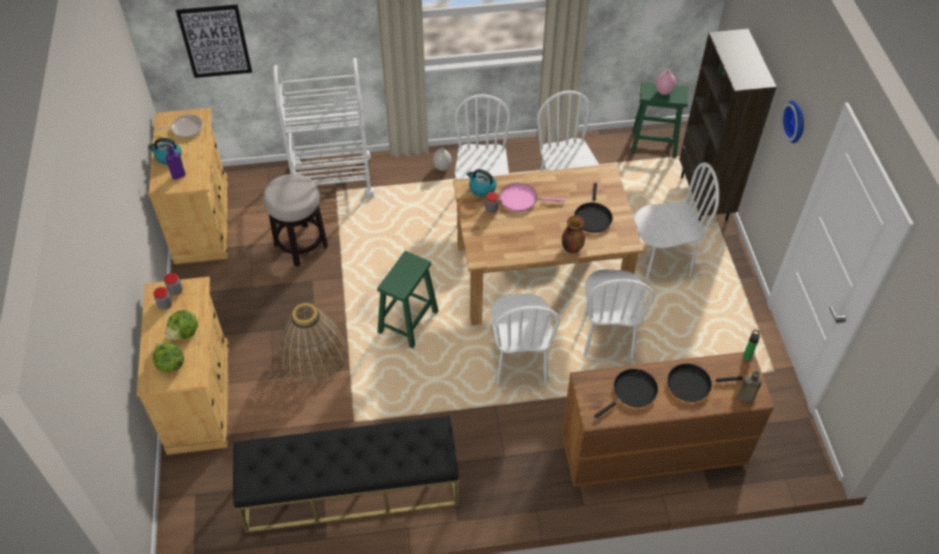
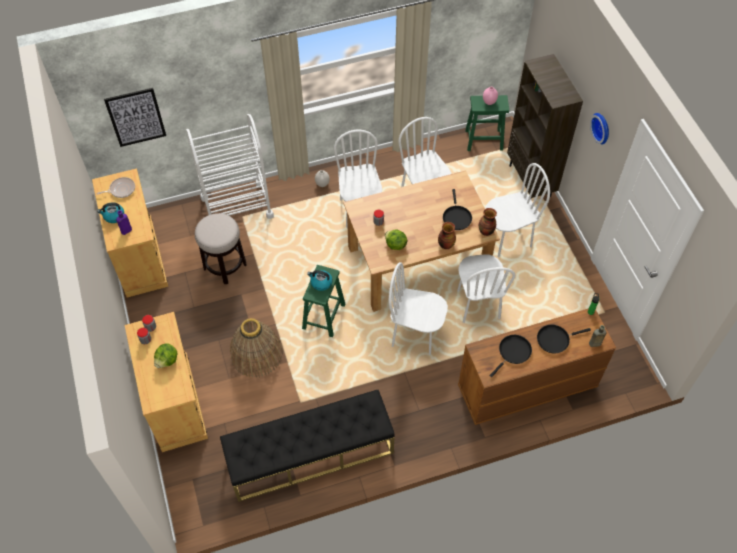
camera: 10 degrees left, 5 degrees up
lettuce [153,342,184,372] -> lettuce moved to [385,230,407,250]
kettle [467,169,496,197] -> kettle moved to [307,270,333,291]
white chair [491,294,560,385] -> white chair turned 120 degrees clockwise [389,262,448,355]
pink frying pan [499,183,565,212] -> none
none -> vase [479,208,497,236]

